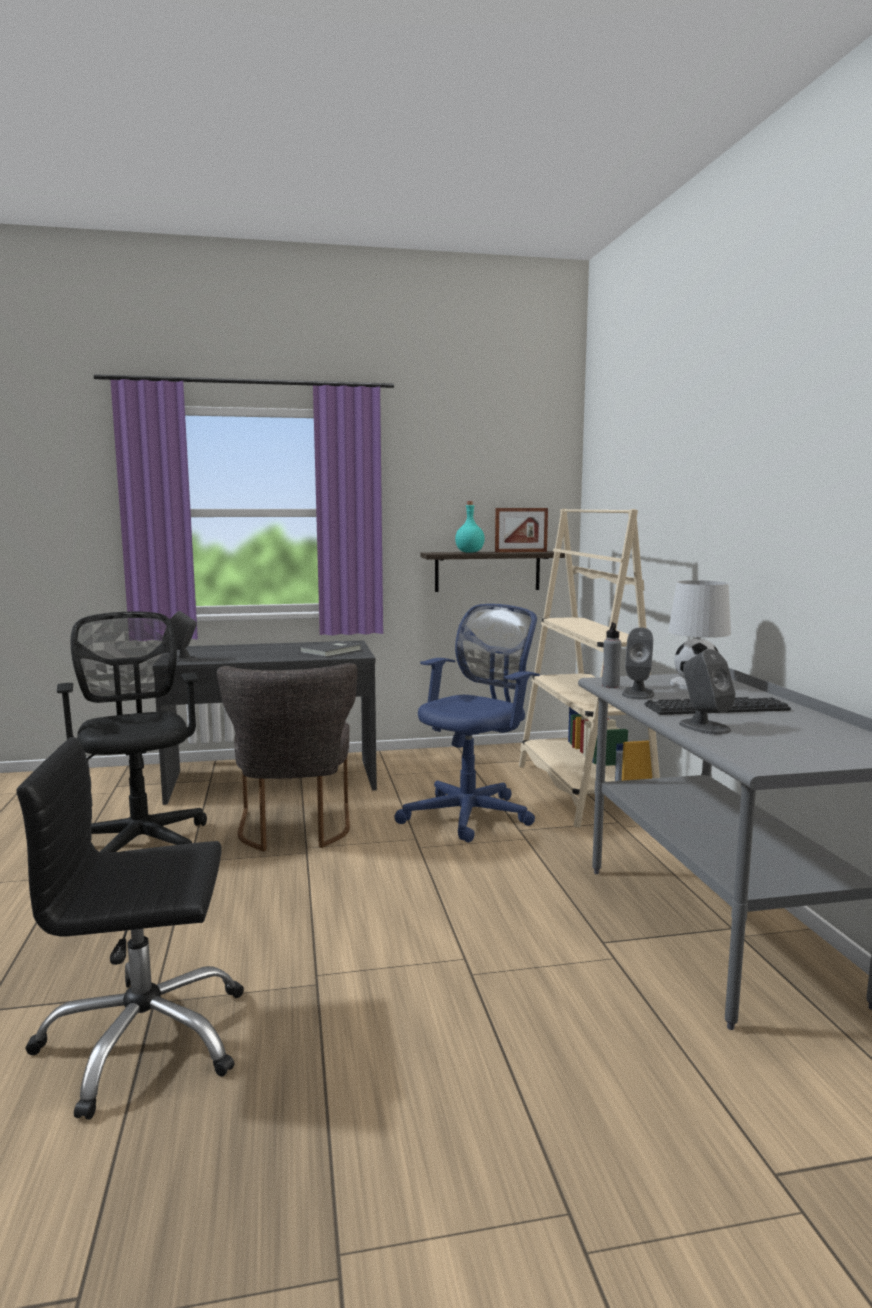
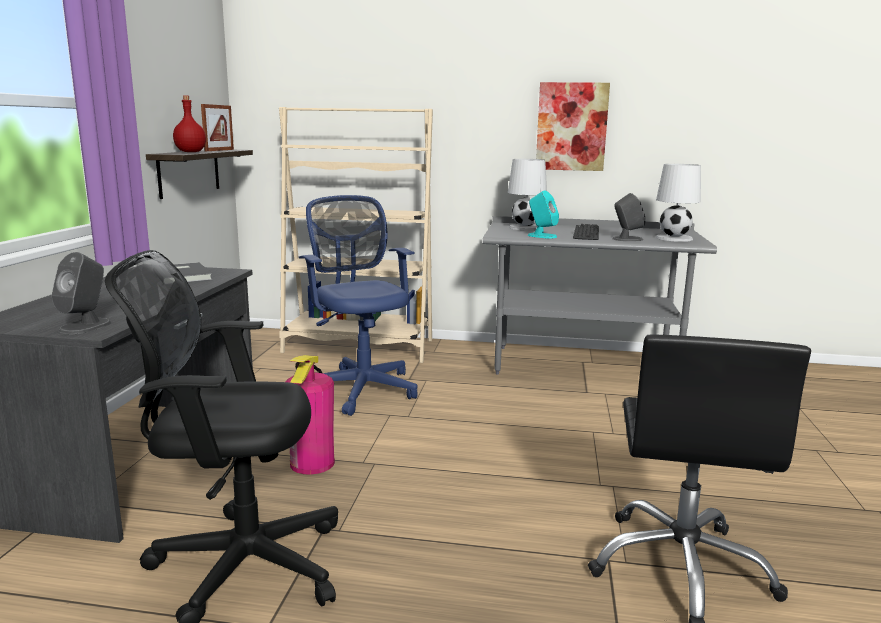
camera: 70 degrees left, 5 degrees up
grey chair [217,663,358,852] -> fire extinguisher [286,355,335,475]
turquoise bottle [455,501,485,553] -> red bottle [173,95,206,152]
grey bottle [602,622,622,688] -> none
grey speaker [622,627,654,700] -> turquoise speaker [528,190,559,239]
none -> picture [536,82,610,171]
none -> white table lamp [656,164,701,242]

